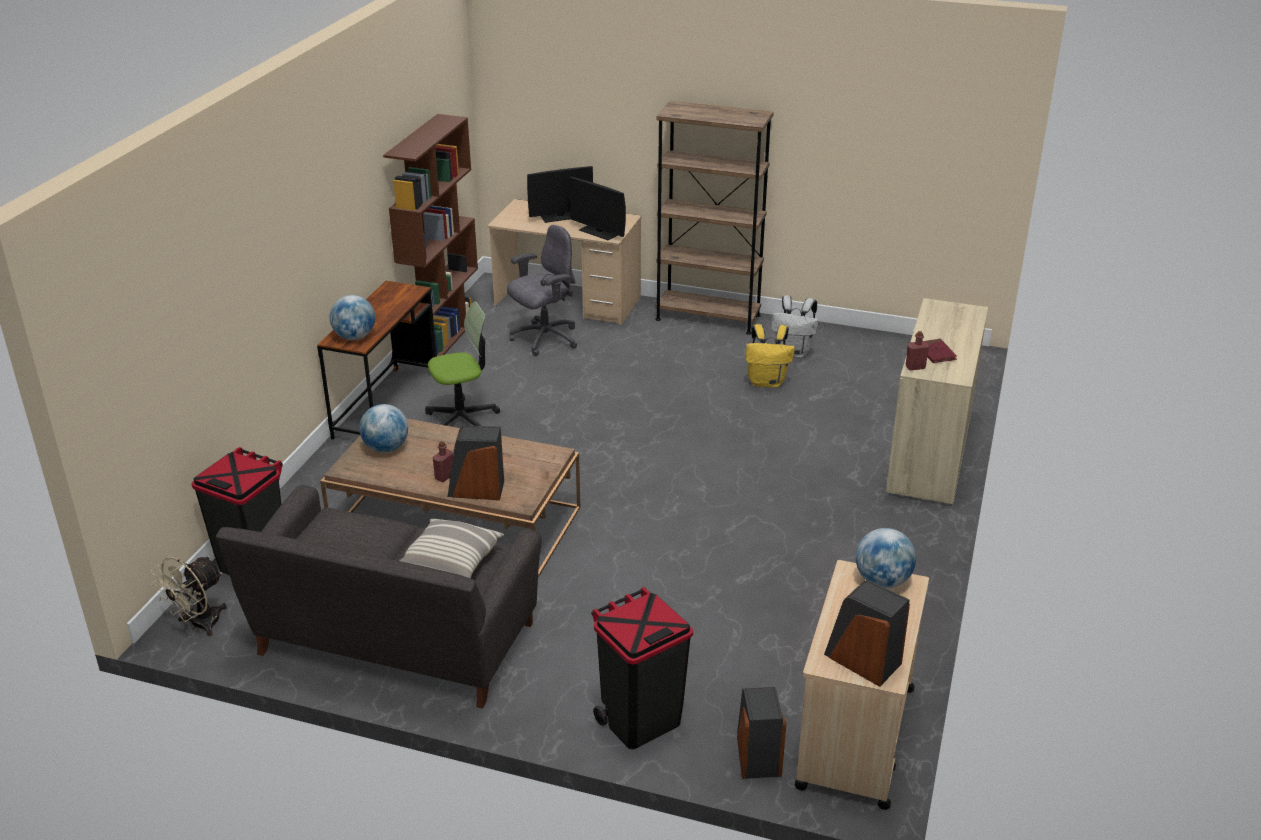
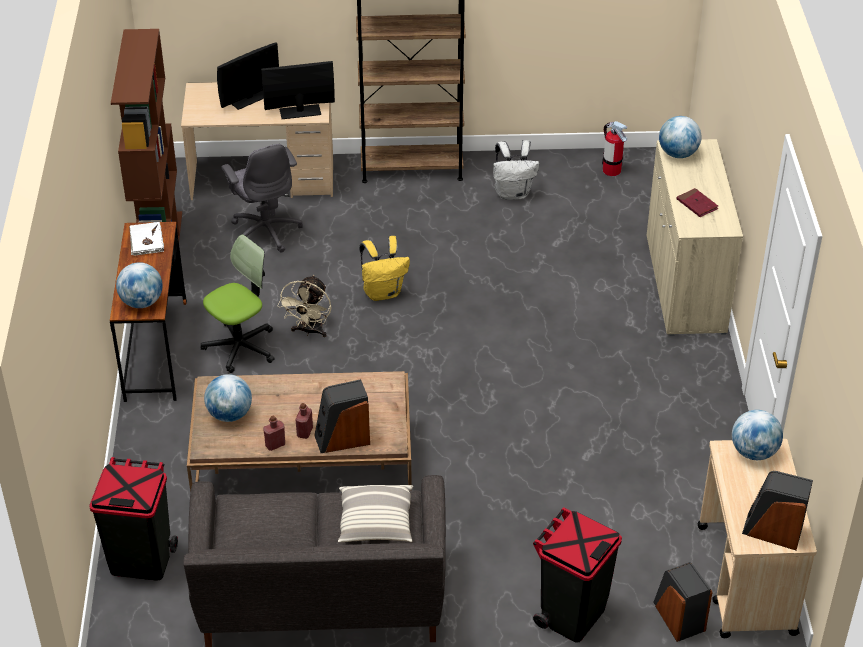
camera: 20 degrees left, 10 degrees up
beige fan [151,556,227,636] -> beige fan moved to [278,275,332,337]
grey office chair [507,225,577,356] -> grey office chair turned 120 degrees clockwise [221,144,303,253]
monitor [569,177,626,240] -> monitor turned 150 degrees clockwise [261,61,335,119]
yellow backpack [746,324,795,387] -> yellow backpack moved to [359,236,410,301]
red bottle [905,331,929,371] -> red bottle moved to [263,415,285,451]
none -> white book [129,222,164,256]
none -> fire extinguisher [602,121,627,176]
none -> globe [659,116,702,158]

